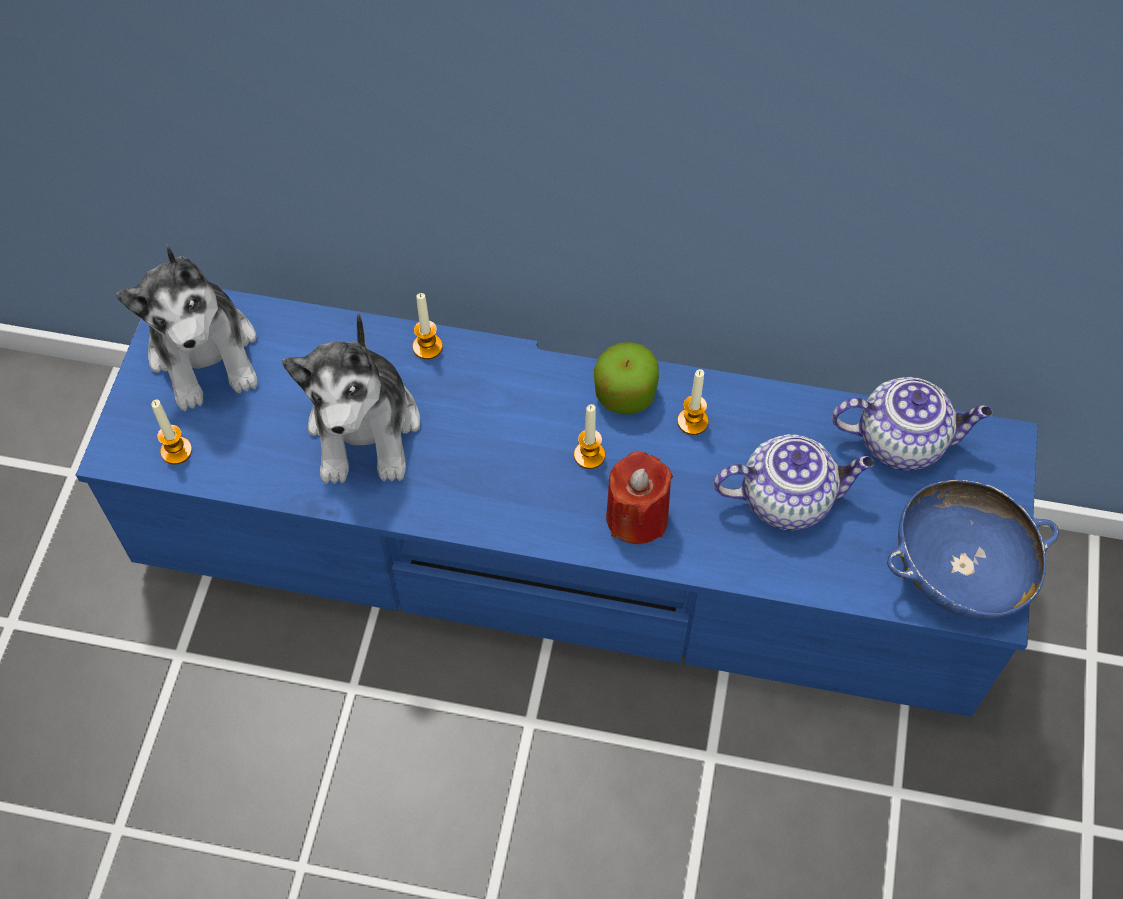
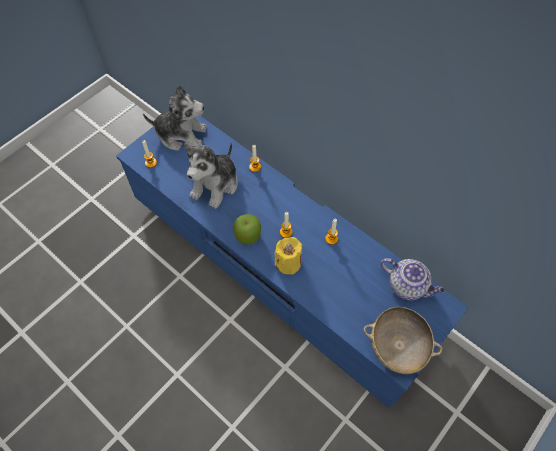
camera: 30 degrees right, 0 degrees up
plush toy [116,245,258,411] -> plush toy turned 90 degrees counterclockwise [143,85,207,151]
apple [594,342,659,414] -> apple moved to [233,214,261,245]
red candle [606,451,673,544] -> yellow candle [274,237,302,275]
teapot [714,434,874,531] -> none
blue bowl [887,480,1059,620] -> beige bowl [363,307,443,374]

